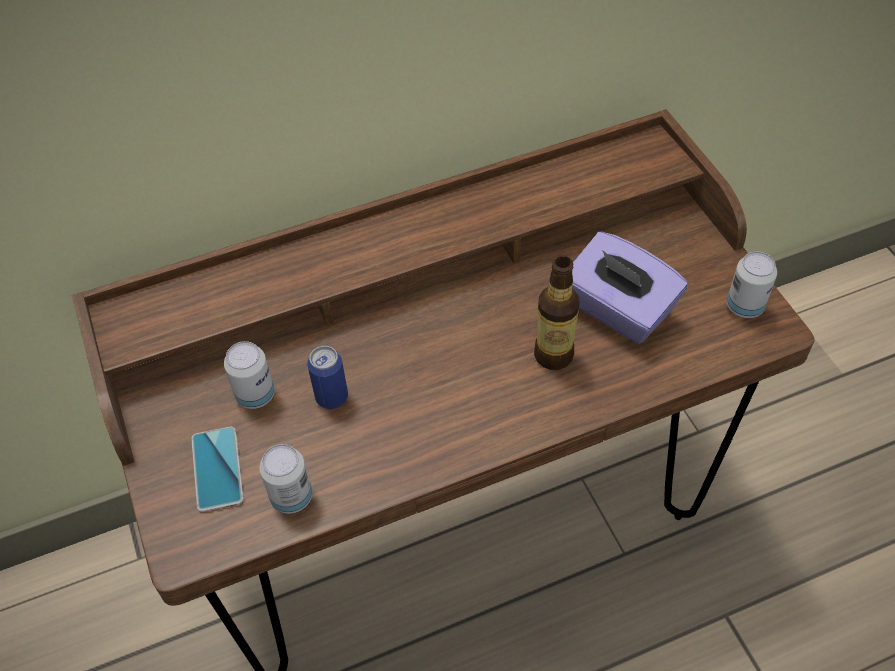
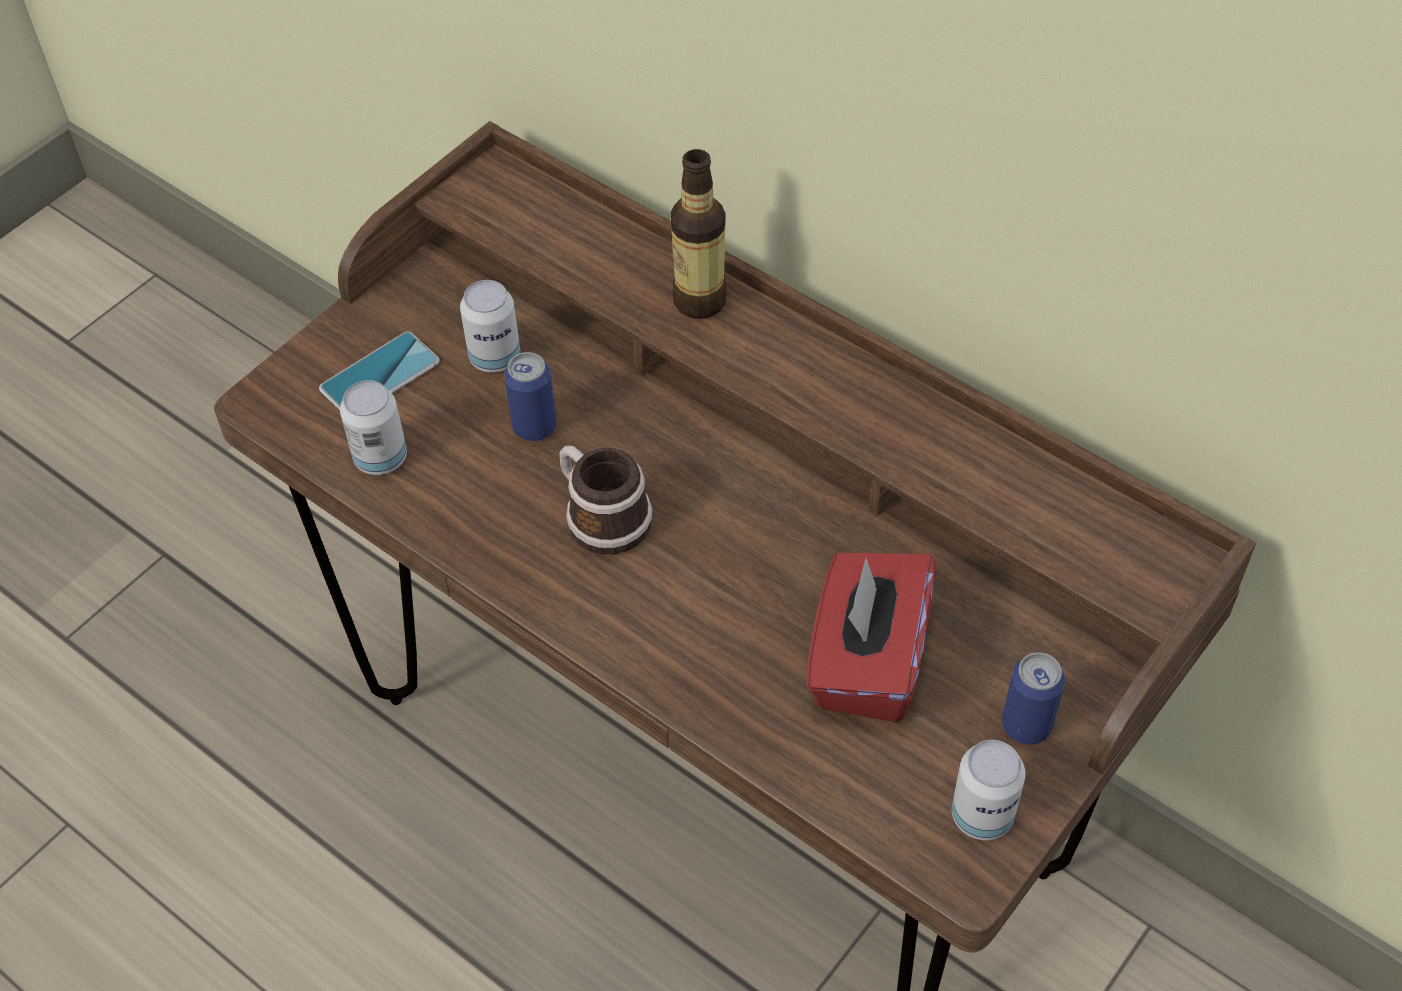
camera: 60 degrees right, 0 degrees up
bottle [534,256,580,370] -> bottle moved to [670,149,727,319]
purple tissue box [572,232,688,344] -> red tissue box [807,553,935,722]
none -> mug [560,445,652,555]
none -> can [1002,652,1065,745]

